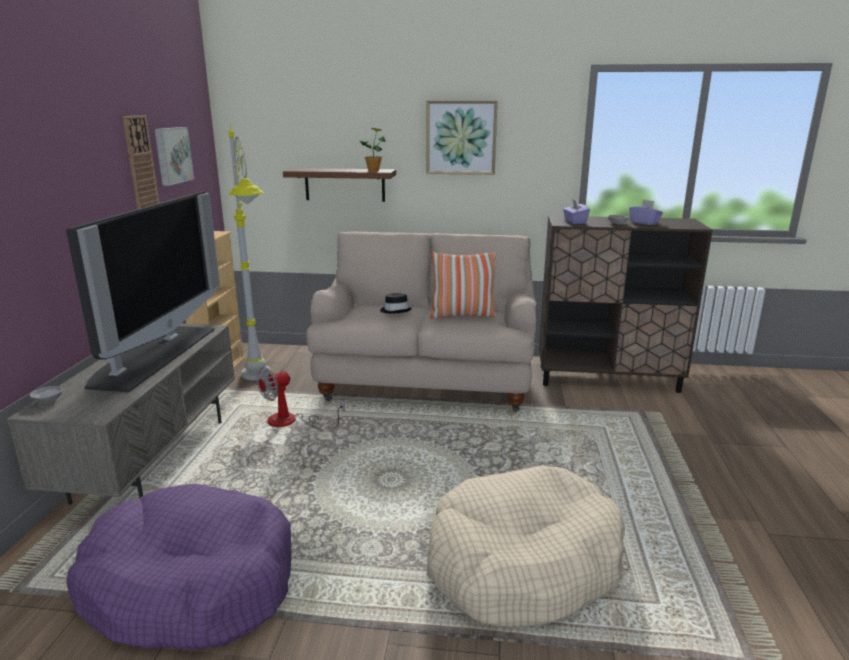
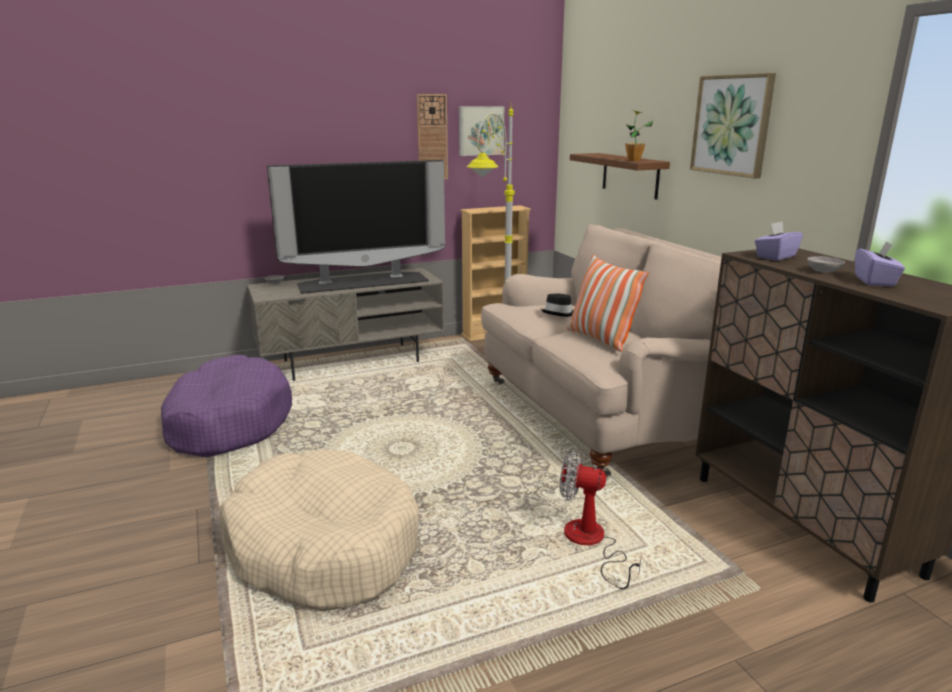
camera: 60 degrees right, 0 degrees up
fan [256,367,345,430] -> fan moved to [560,450,642,589]

